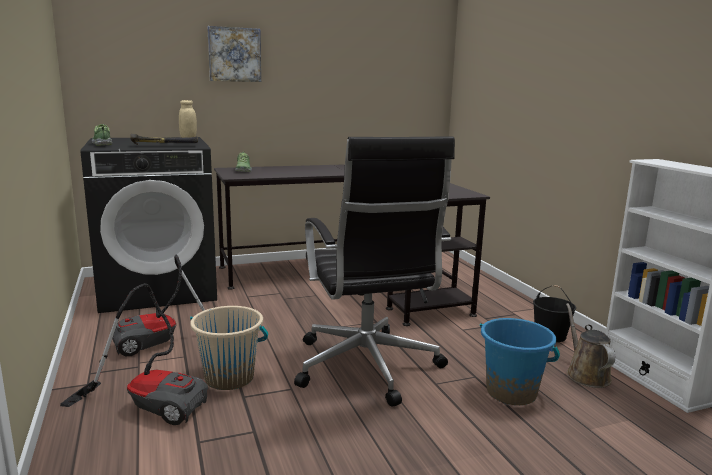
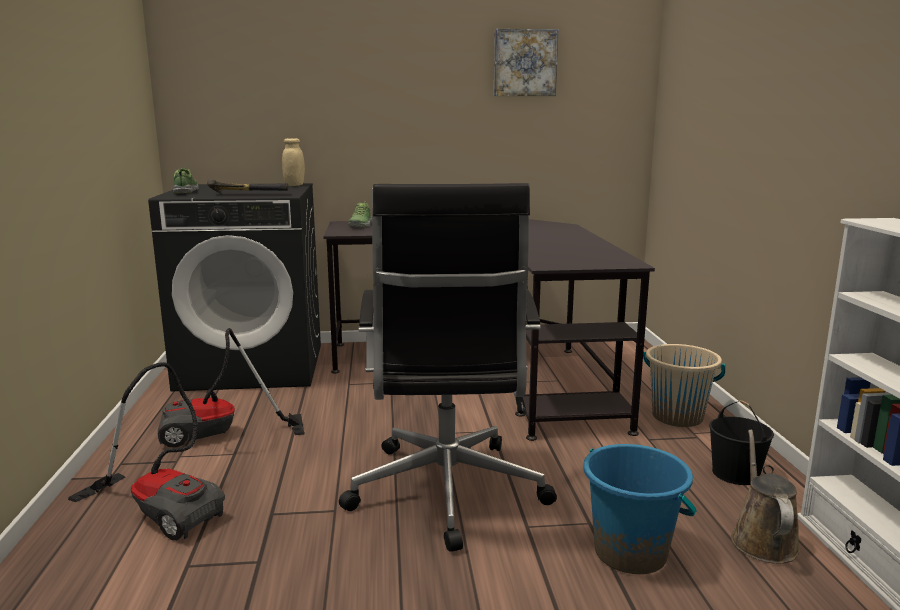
camera: 15 degrees right, 0 degrees up
beige bucket [190,306,268,390] -> beige bucket moved to [643,344,726,427]
picture [207,26,261,82] -> picture moved to [494,29,558,96]

